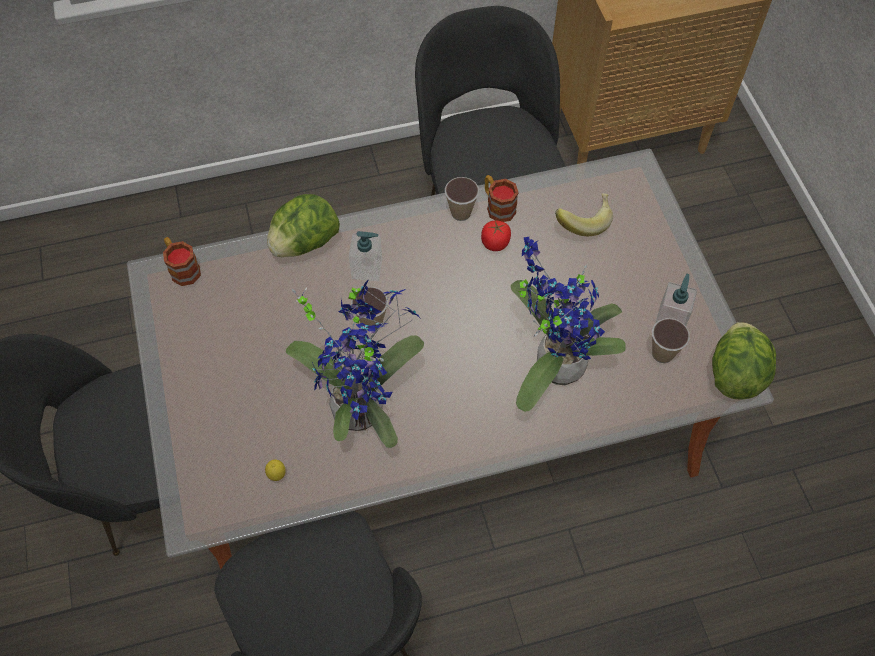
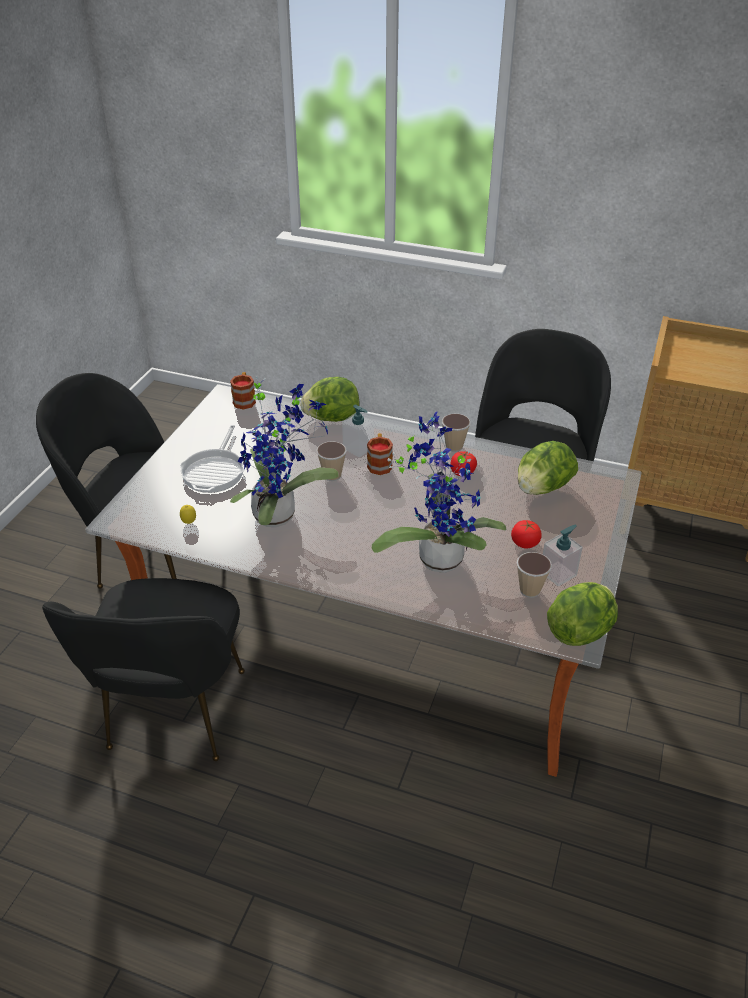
camera: 35 degrees right, 20 degrees down
mug [485,175,519,222] -> mug moved to [367,433,393,475]
banana [555,193,613,236] -> lettuce [518,441,578,495]
none -> frying pan [180,425,244,493]
none -> tomato [511,520,542,548]

